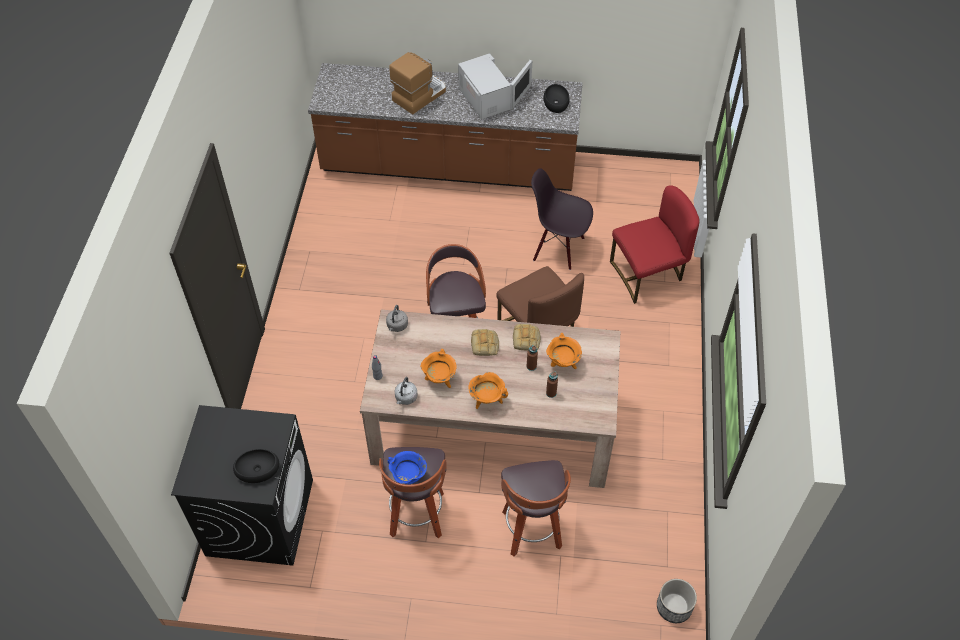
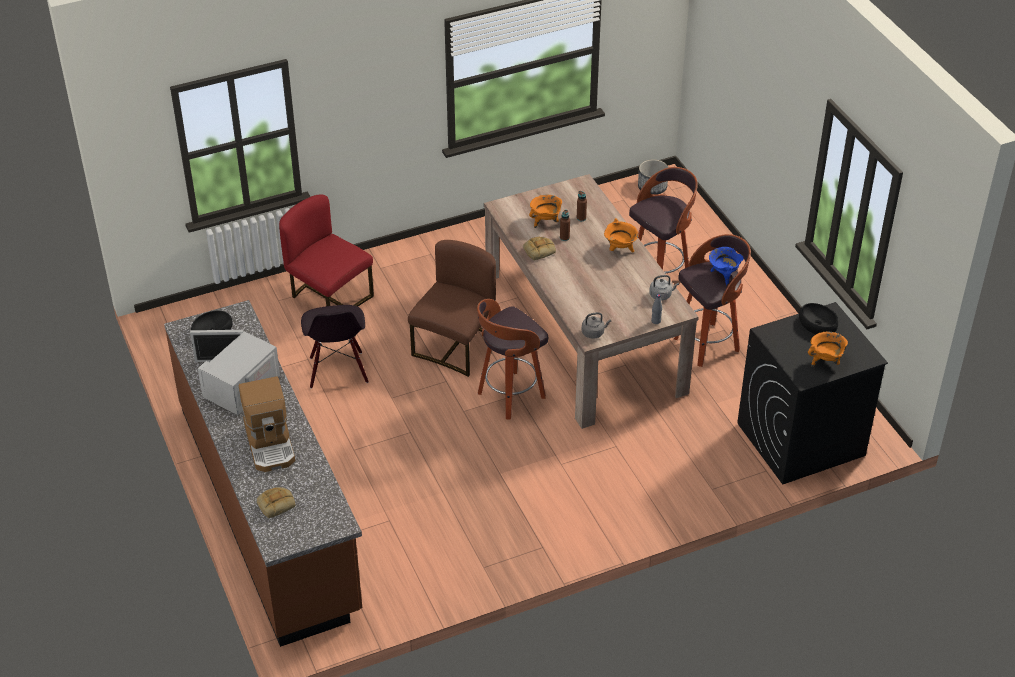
camera: 120 degrees left, 10 degrees down
coffee machine [389,52,446,114] -> coffee machine turned 120 degrees counterclockwise [239,376,295,472]
orange cooking pot [421,349,457,388] -> orange cooking pot moved to [808,332,848,367]
bread [471,329,499,356] -> bread moved to [257,487,295,518]

